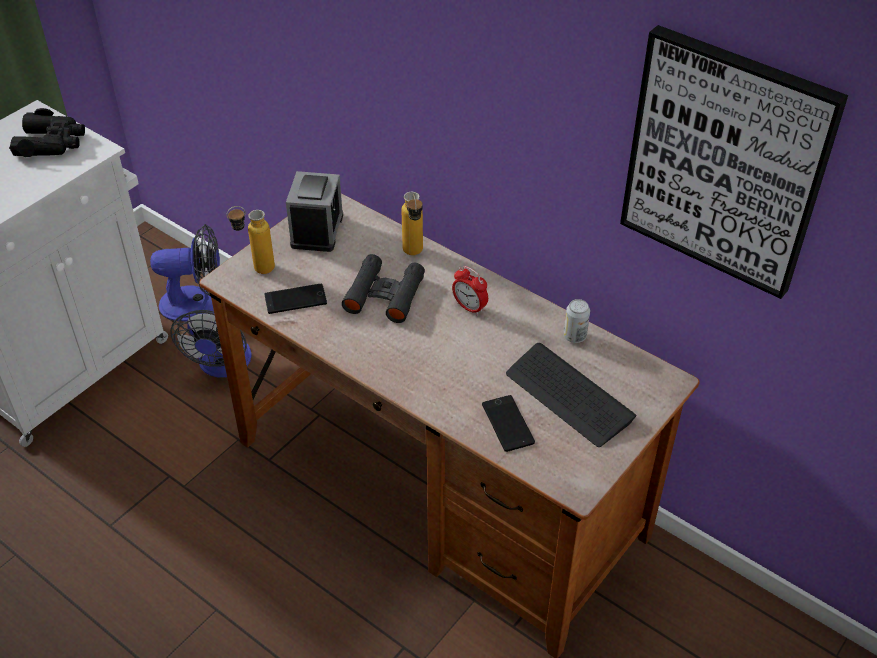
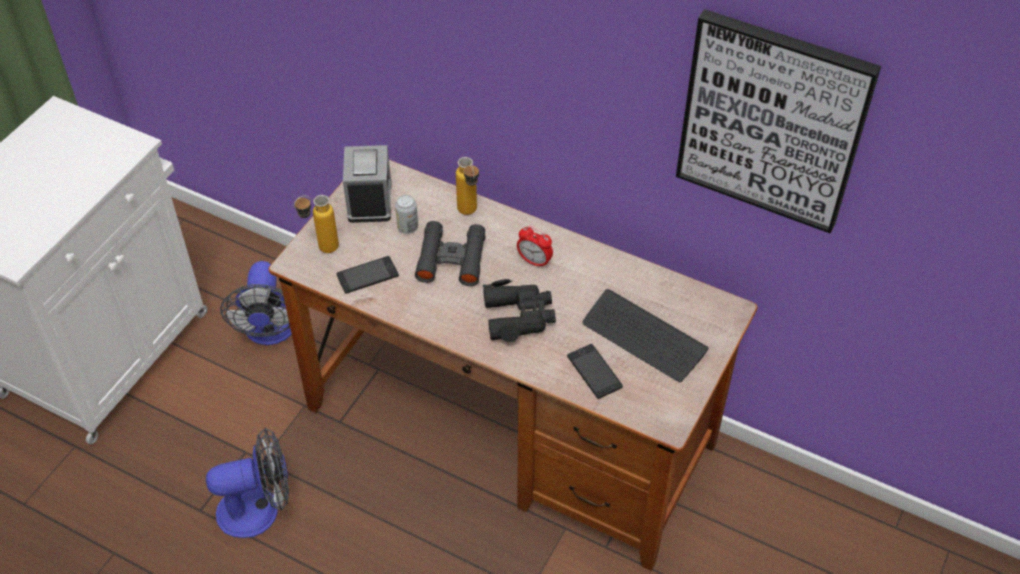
camera: 10 degrees left, 5 degrees up
black binoculars [9,108,85,157] -> black binoculars moved to [483,279,556,342]
fan [150,224,220,321] -> fan moved to [206,428,289,538]
can [564,299,590,343] -> can moved to [395,195,418,234]

